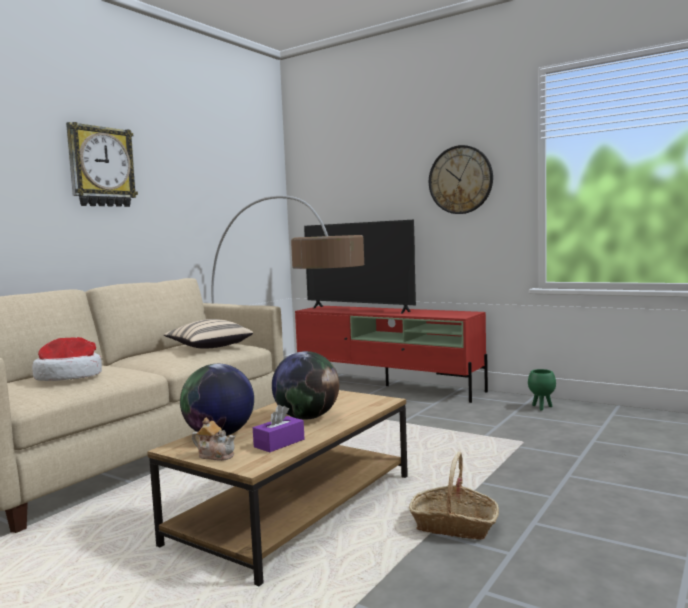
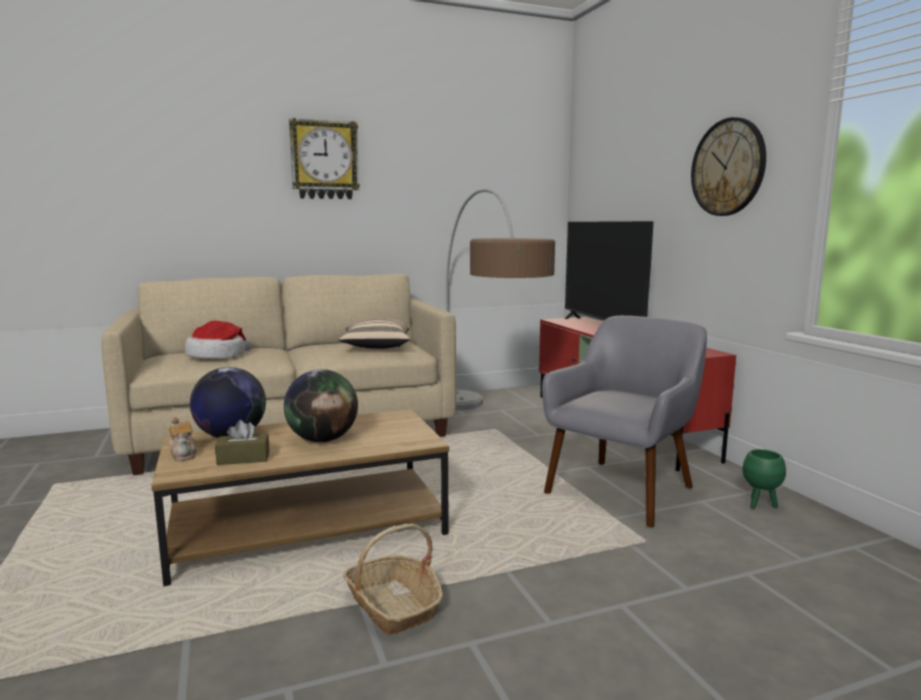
camera: 35 degrees right, 5 degrees up
purple tissue box [253,405,304,452] -> brown tissue box [215,420,269,465]
none -> grey armchair [542,316,707,528]

